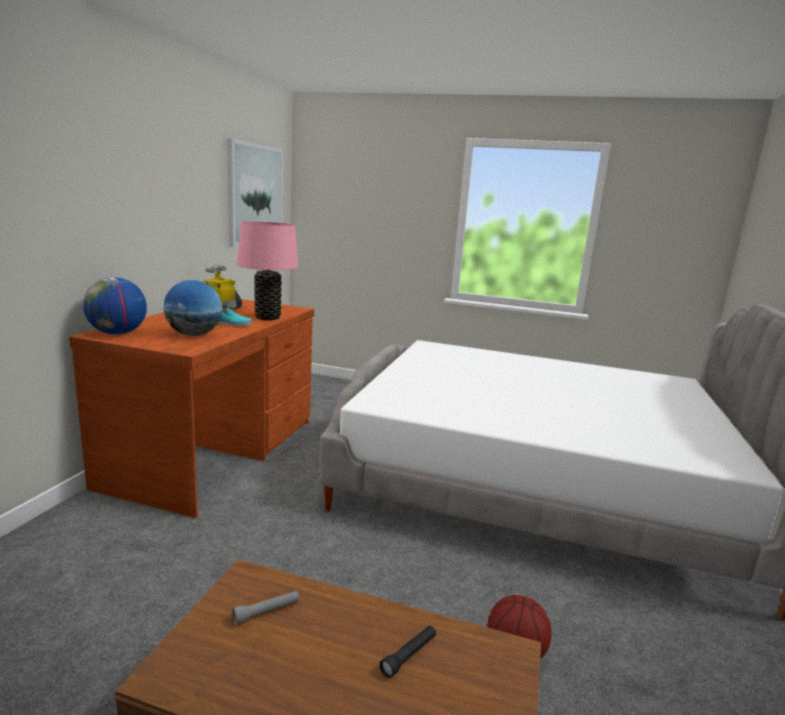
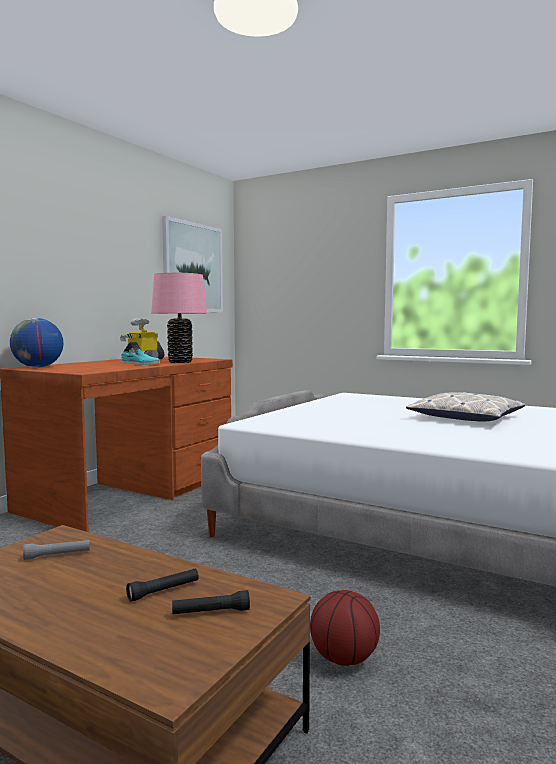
camera: 15 degrees right, 10 degrees down
globe [163,280,222,336] -> none
none -> black flashlight [172,590,250,615]
none -> pillow [406,392,525,421]

